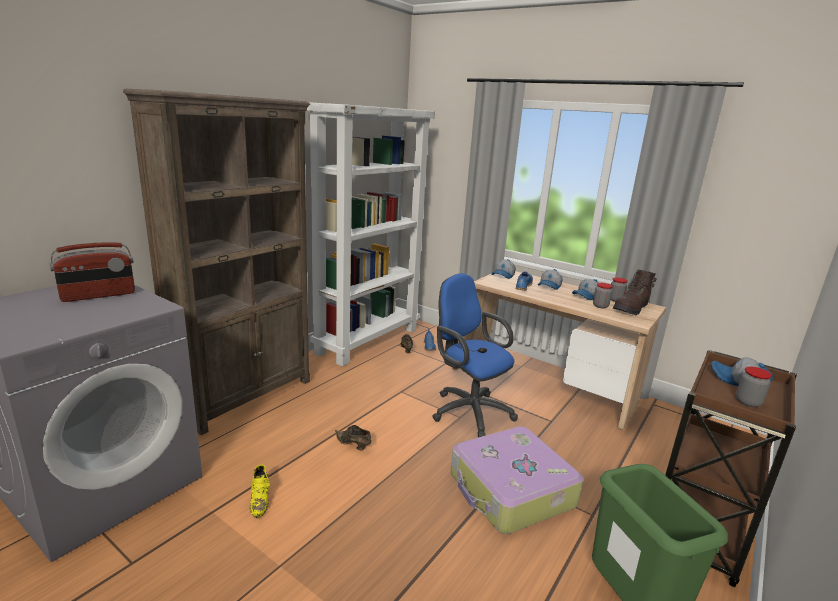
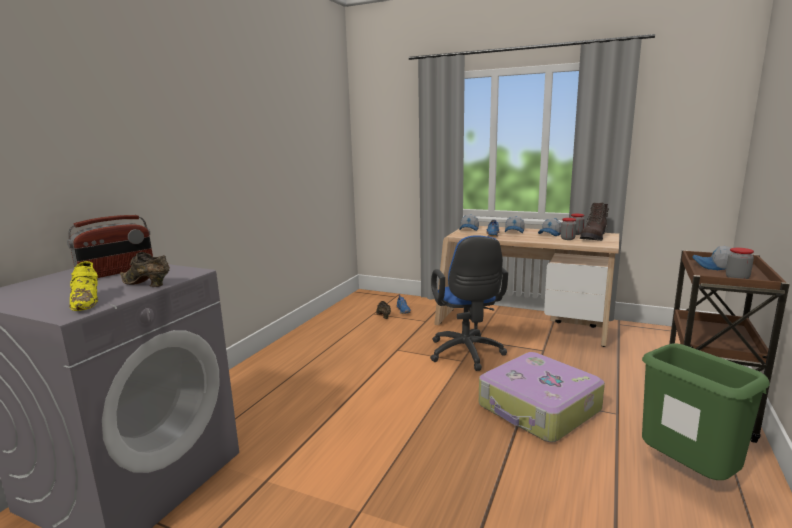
camera: 10 degrees left, 5 degrees down
brown bookcase [123,89,310,435] -> none
yellow shoe [250,464,270,518] -> yellow shoe moved to [69,261,98,311]
white bookcase [307,102,435,367] -> none
brown shoe [335,425,372,450] -> brown shoe moved to [120,252,170,287]
blue office chair [432,273,518,437] -> blue office chair turned 135 degrees counterclockwise [430,235,508,371]

